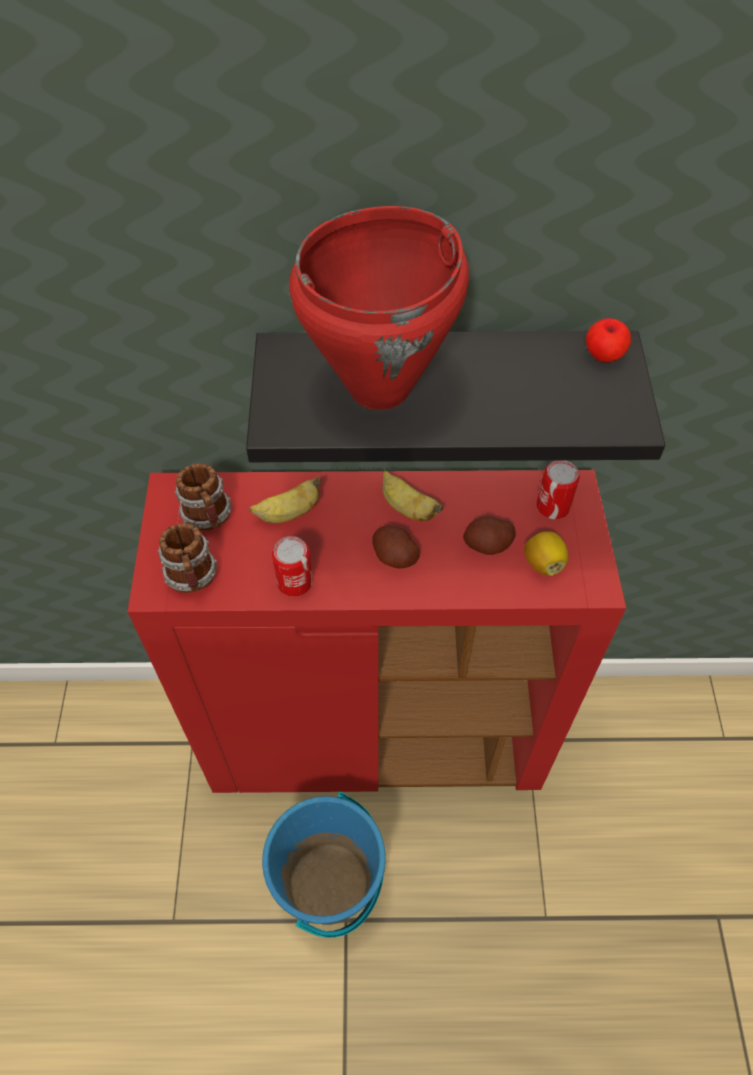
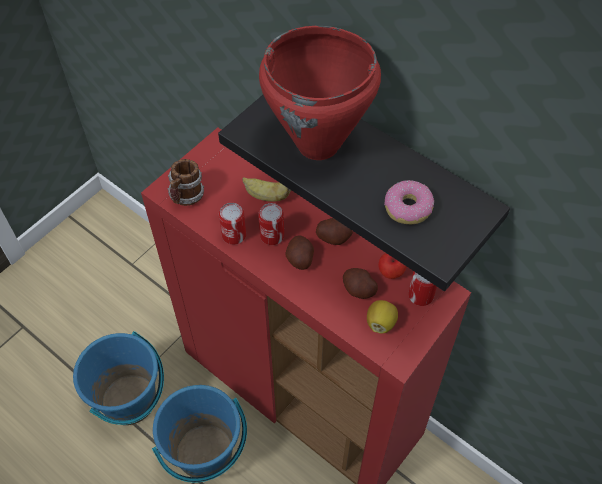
camera: 40 degrees right, 0 degrees up
mug [175,464,231,531] -> none
banana [382,471,443,521] -> potato [316,218,353,245]
apple [586,318,631,362] -> apple moved to [378,253,407,279]
none -> blue bucket [73,331,164,425]
none -> can [258,203,284,245]
none -> donut [384,180,434,224]

